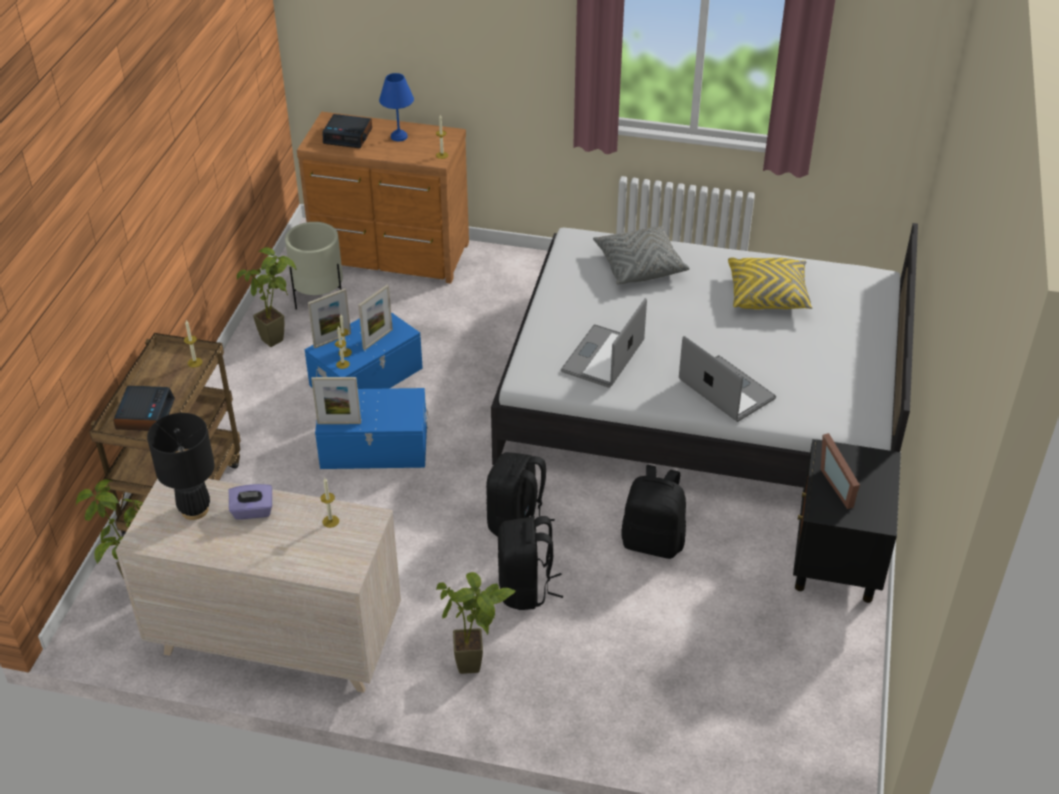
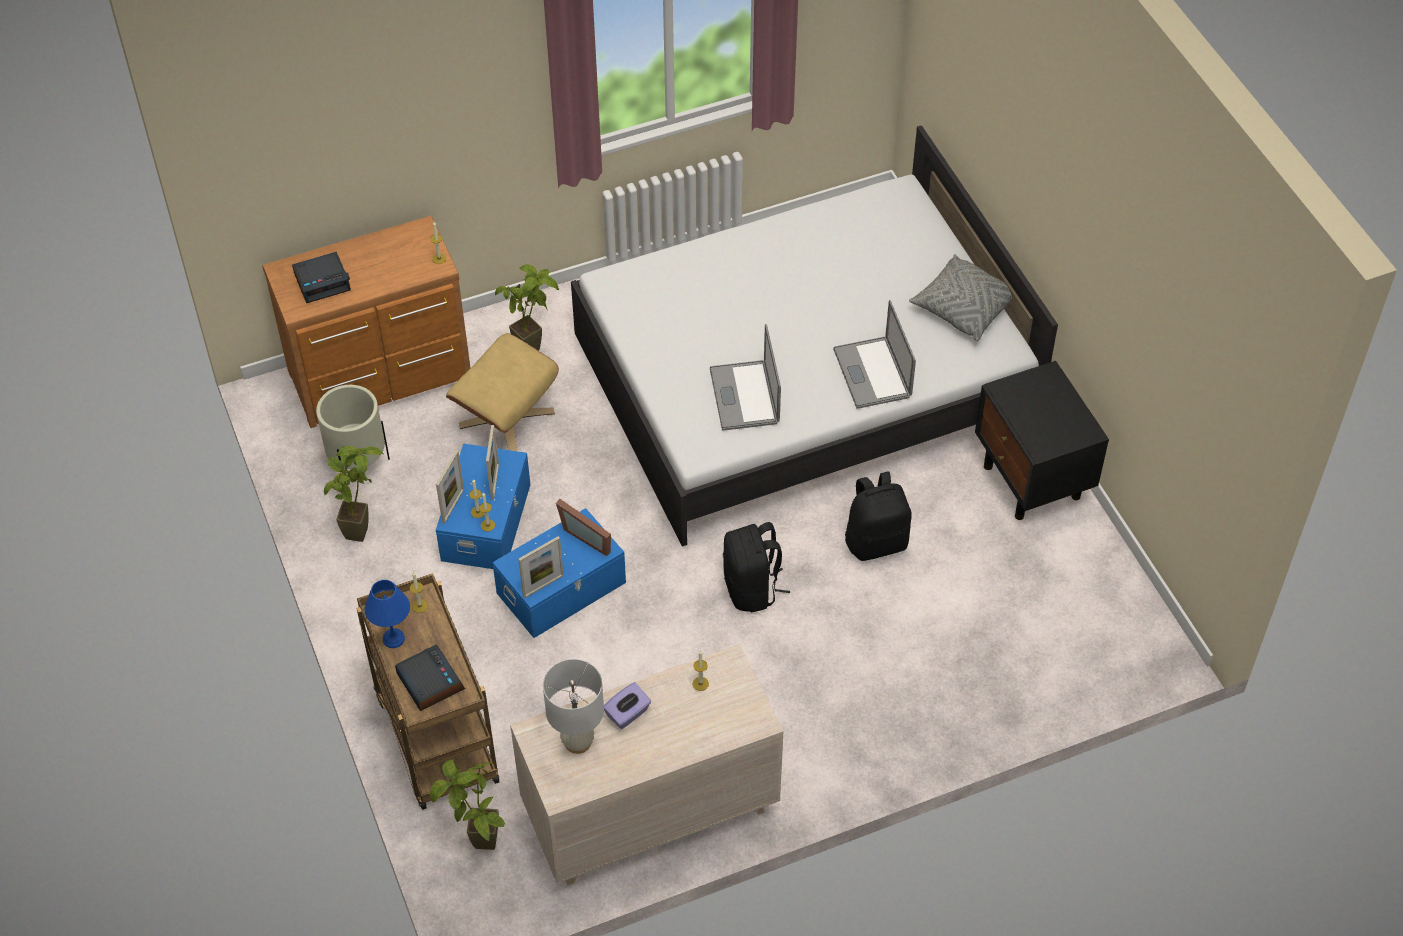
camera: 35 degrees left, 10 degrees up
black table lamp [147,413,215,520] -> white table lamp [543,659,604,754]
blue table lamp [379,73,414,141] -> blue table lamp moved to [364,580,410,648]
potted plant [436,572,516,674] -> potted plant moved to [495,264,559,351]
black backpack [498,516,563,610] -> none
grey pillow [593,226,690,285] -> grey pillow moved to [909,254,1012,341]
laptop [679,336,776,422] -> laptop turned 120 degrees counterclockwise [833,300,916,409]
yellow pillow [728,258,813,310] -> none
picture frame [821,433,860,509] -> picture frame moved to [556,499,611,556]
none -> beige ottoman [446,333,559,451]

